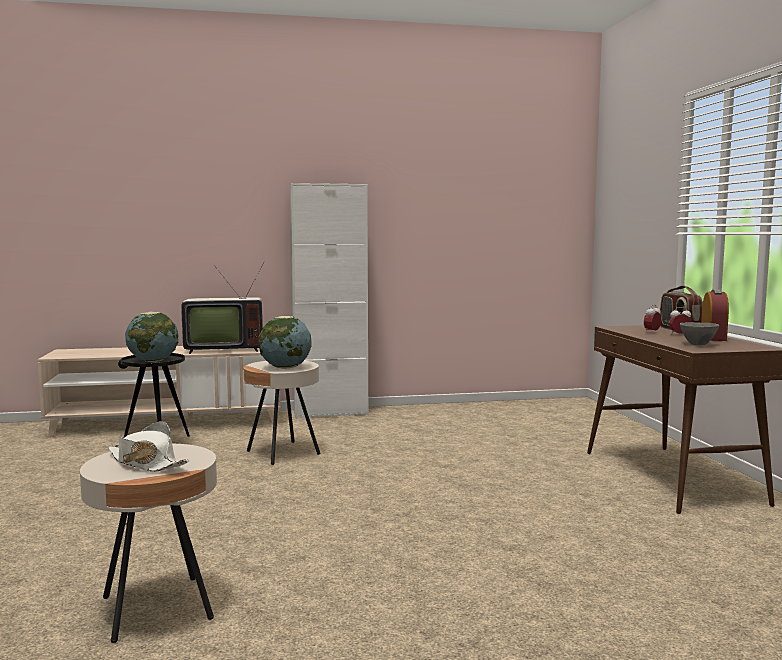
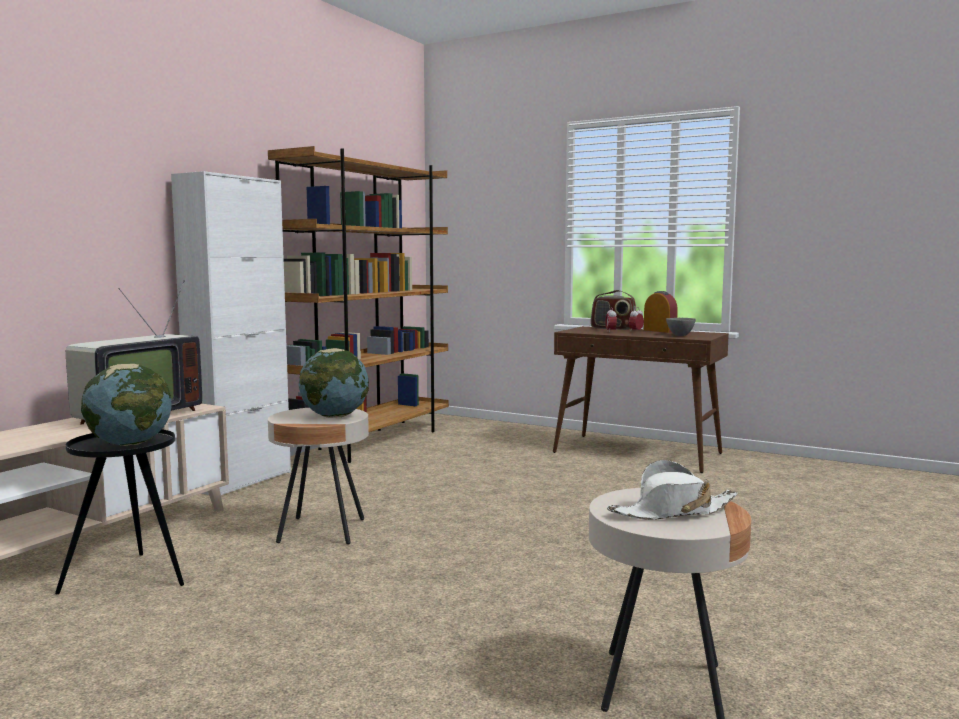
camera: 50 degrees left, 0 degrees up
none -> brown bookcase [268,146,449,463]

